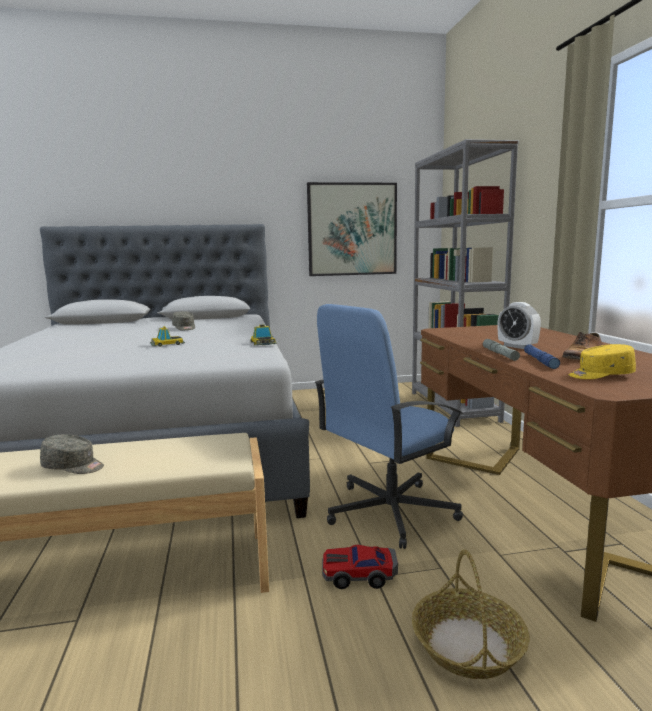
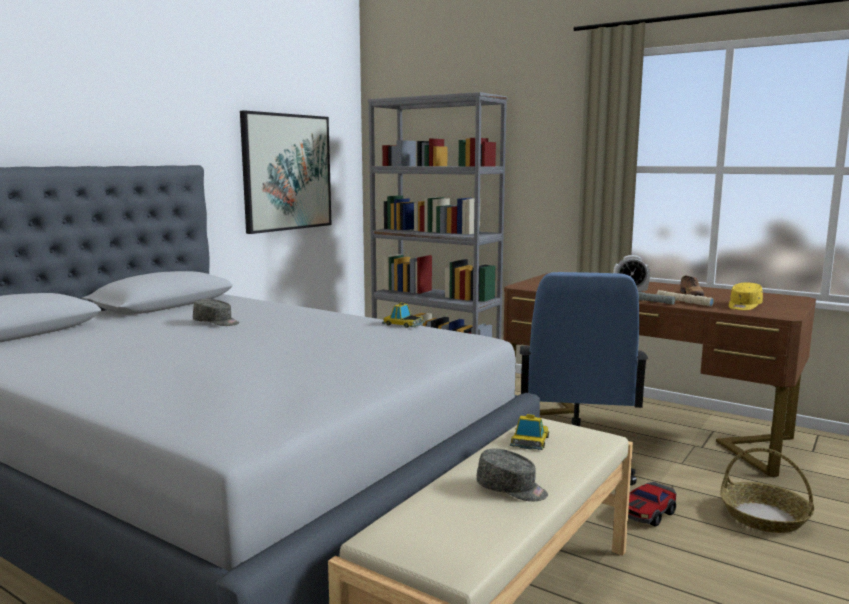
camera: 45 degrees left, 0 degrees up
grey cap [40,434,104,474] -> grey cap turned 60 degrees clockwise [477,448,548,501]
toy car [150,326,185,347] -> toy car moved to [510,414,550,450]
blue flashlight [524,344,560,369] -> beige flashlight [657,290,714,306]

